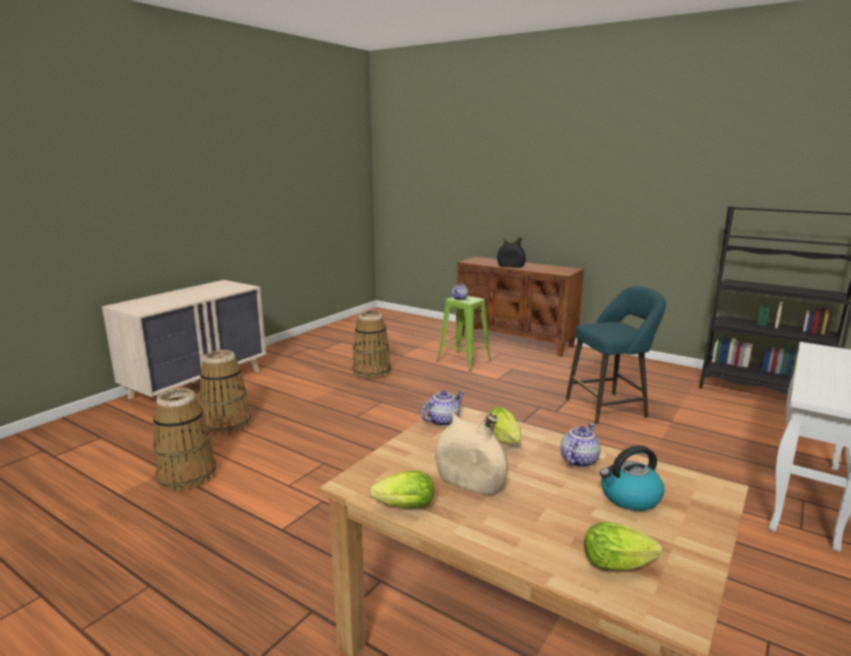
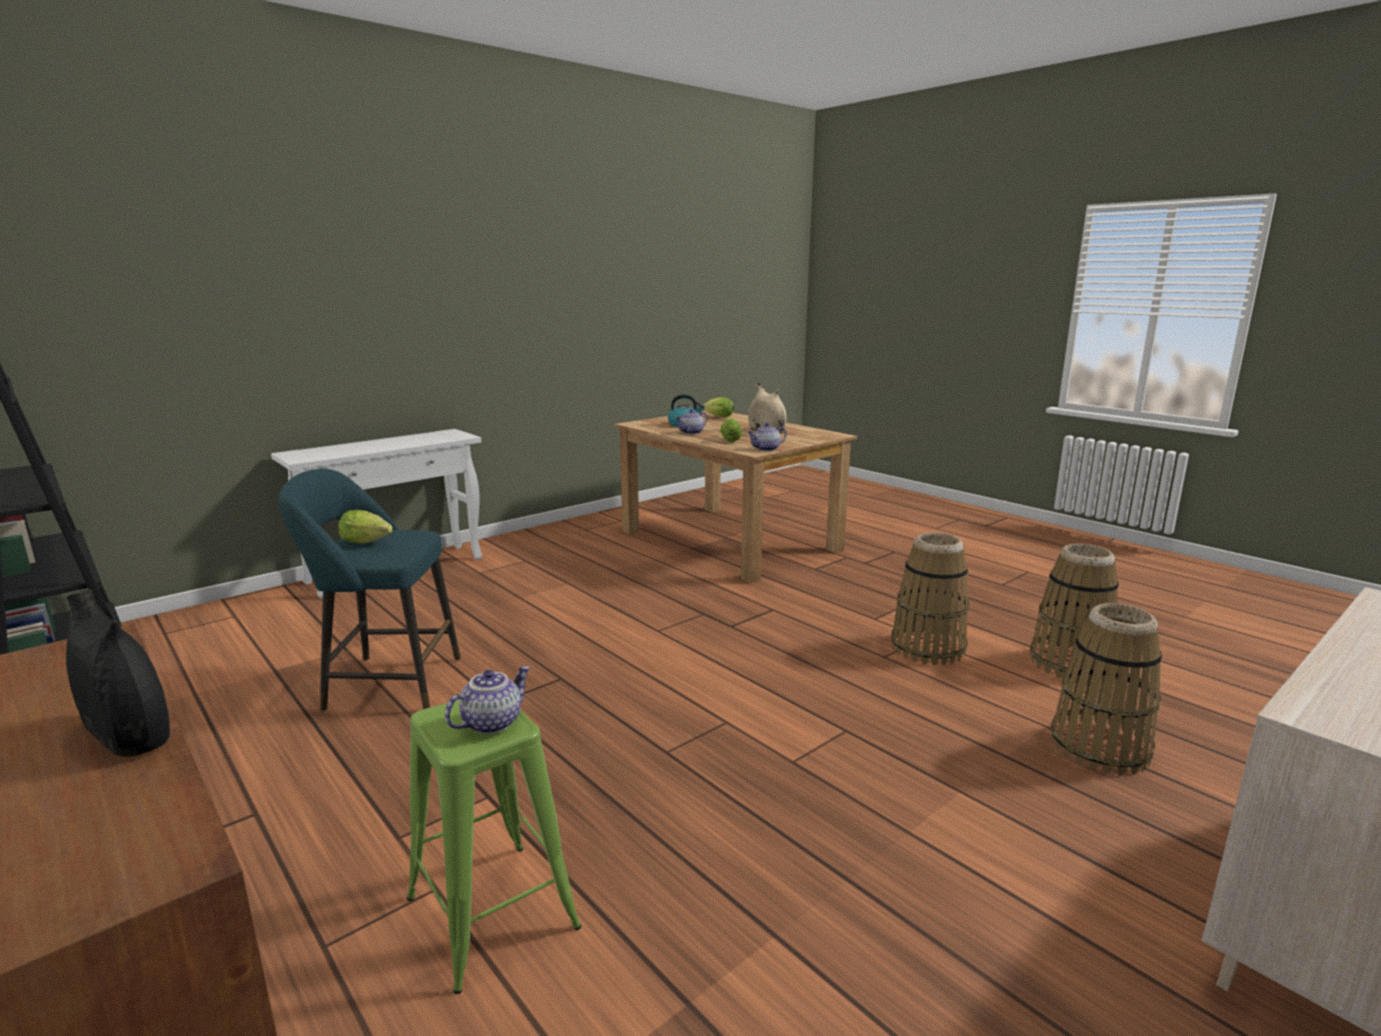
camera: 165 degrees left, 0 degrees up
basket [352,311,391,380] -> basket moved to [891,533,969,665]
lettuce [369,471,434,508] -> lettuce moved to [338,510,393,544]

